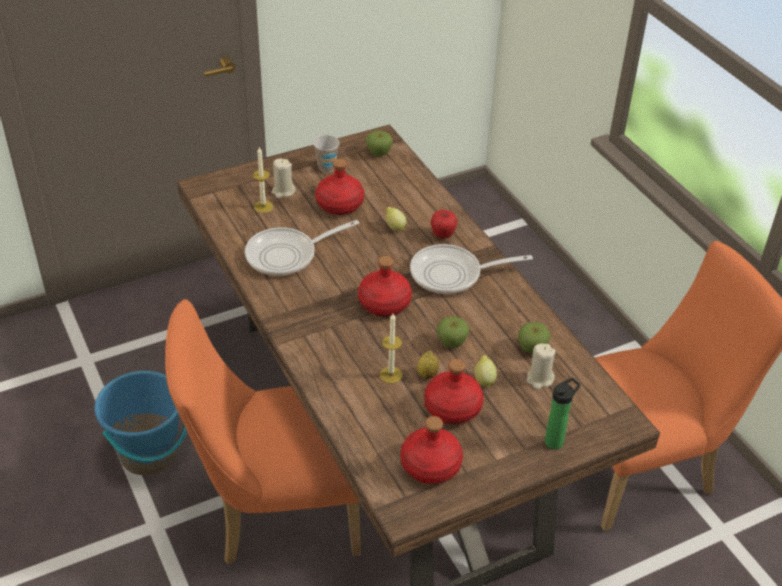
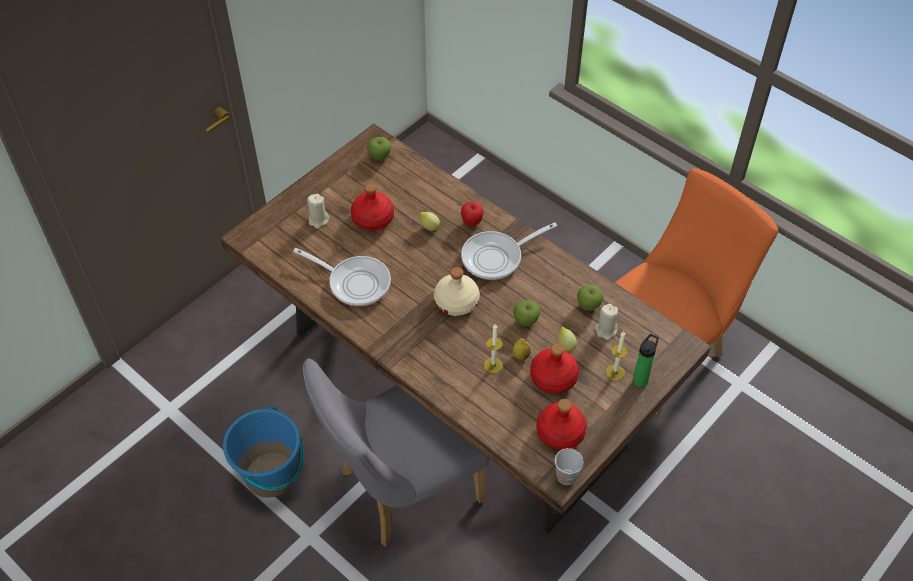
camera: 20 degrees left, 10 degrees up
orange chair [165,299,361,565] -> grey chair [303,359,489,546]
frying pan [245,220,359,276] -> frying pan turned 105 degrees counterclockwise [293,248,391,306]
candle [253,147,273,213] -> candle moved to [606,331,628,381]
cup [313,135,340,172] -> cup moved to [555,448,584,485]
red bottle [358,256,412,317] -> beige bottle [434,267,480,316]

